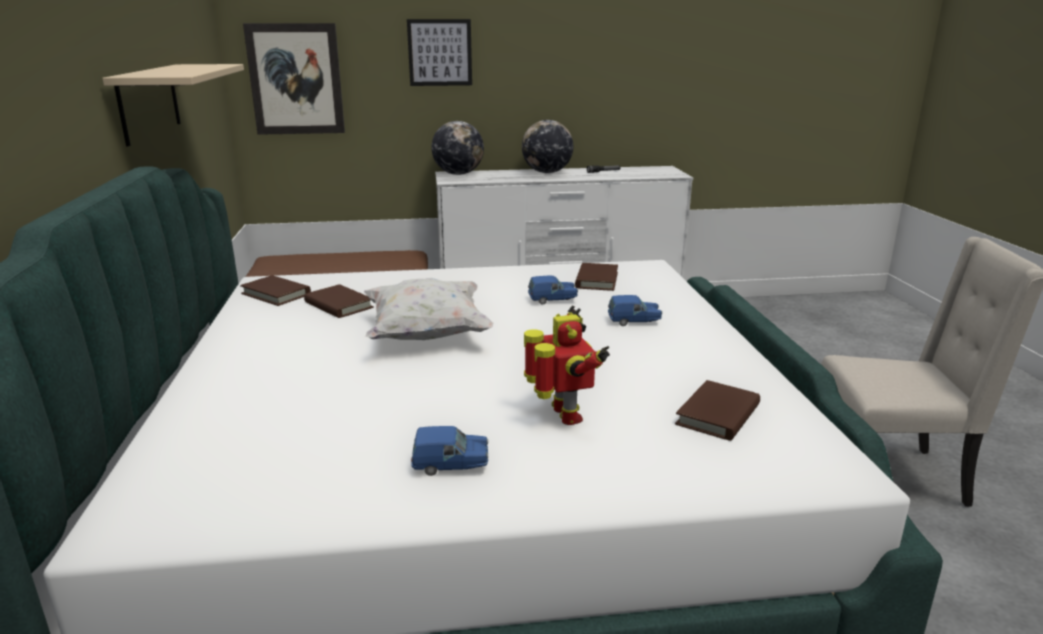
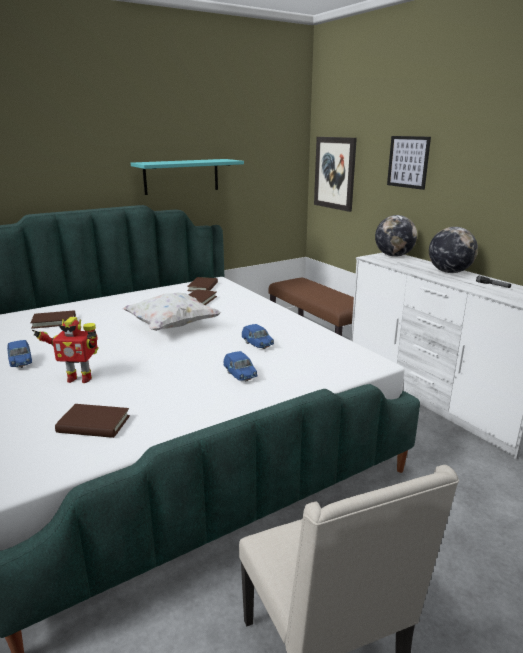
camera: 65 degrees right, 0 degrees up
beige shelf [102,64,244,146] -> turquoise shelf [131,159,244,195]
toy robot [524,305,610,425] -> toy robot turned 45 degrees clockwise [32,317,99,383]
brown book [575,263,618,291] -> brown book moved to [30,310,76,329]

